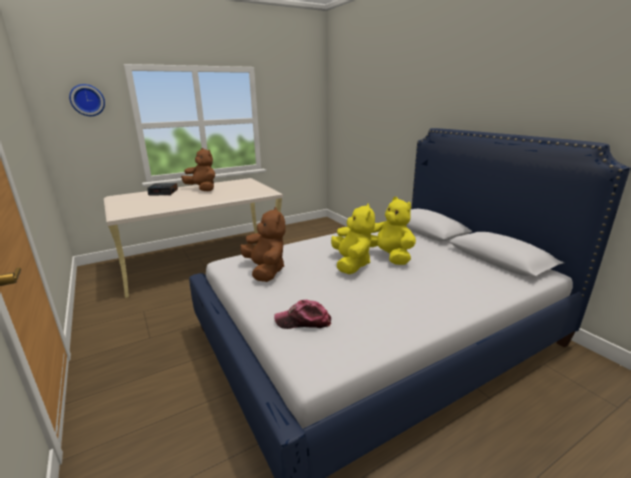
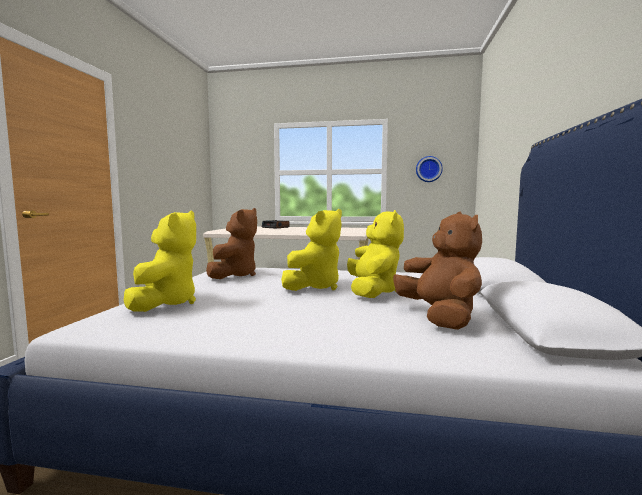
camera: 40 degrees right, 15 degrees down
wall clock [69,84,105,116] -> wall clock moved to [416,156,443,182]
brown plush toy [181,148,215,191] -> brown plush toy moved to [393,212,482,330]
cap [274,300,331,329] -> yellow plush toy [124,210,196,312]

